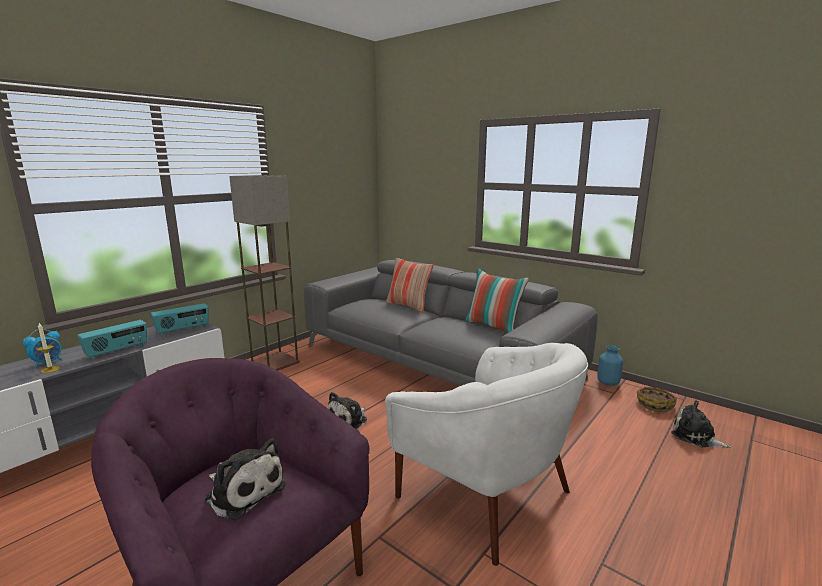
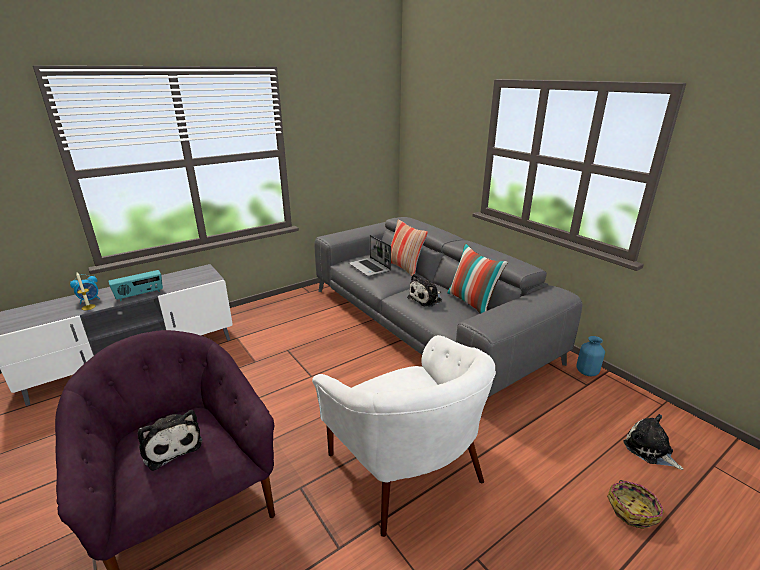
camera: 15 degrees right, 10 degrees up
radio [151,303,209,336] -> none
floor lamp [229,175,300,371] -> none
plush toy [328,392,367,429] -> plush toy moved to [407,274,442,307]
basket [637,387,677,412] -> basket moved to [607,480,664,529]
none -> laptop [349,235,391,276]

